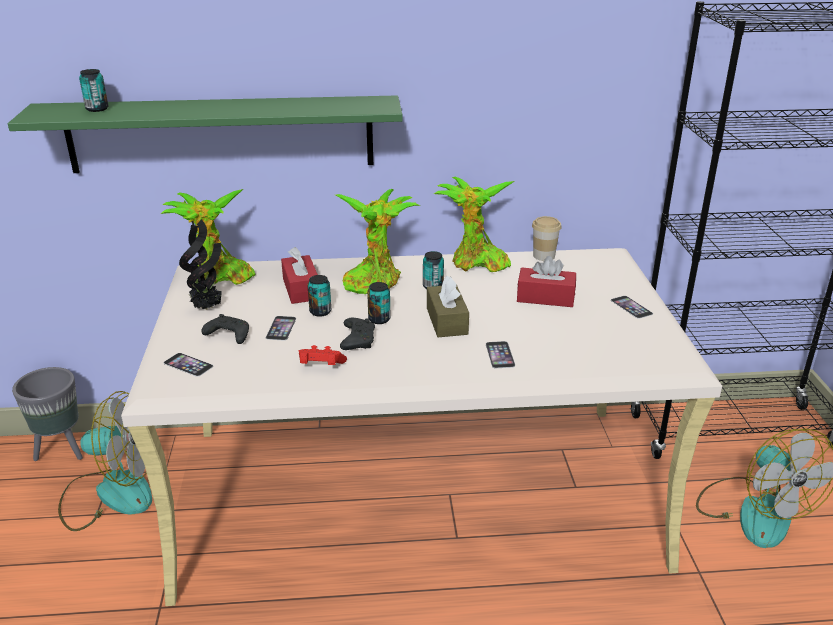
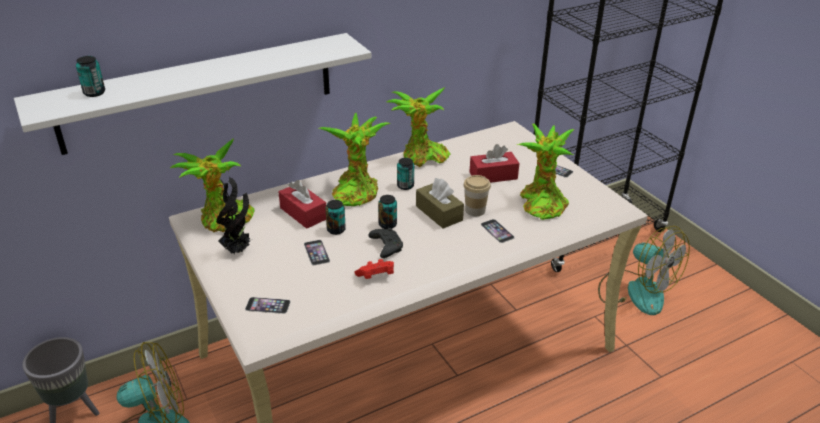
camera: 25 degrees left, 5 degrees up
green shelf [8,95,403,173] -> white shelf [14,33,371,155]
black game controller [201,314,249,344] -> none
cup [532,216,562,261] -> cup moved to [463,175,491,216]
none -> potted plant [517,124,574,220]

